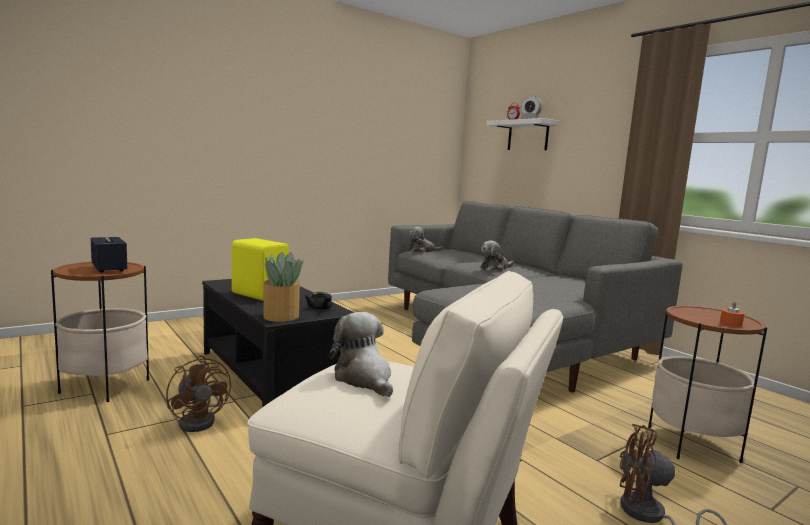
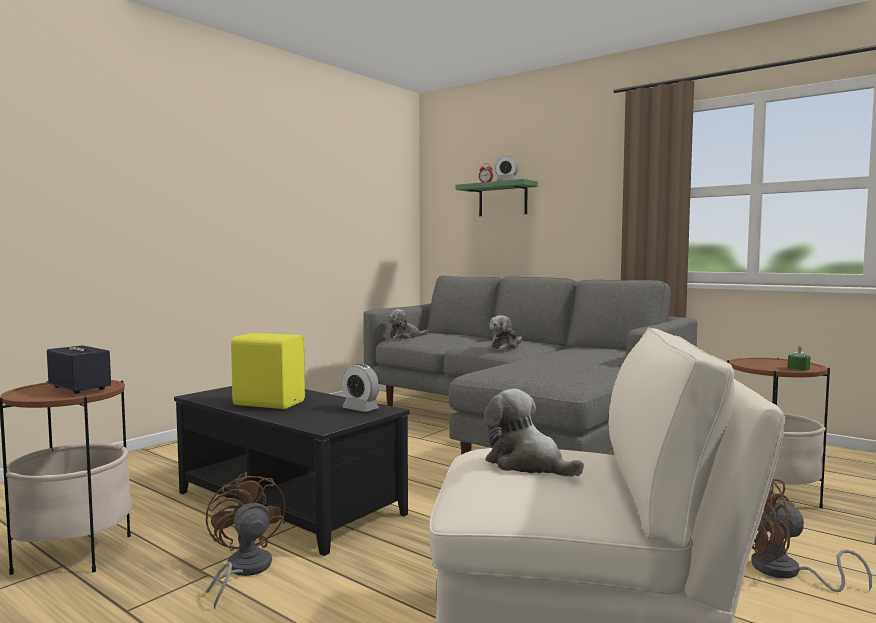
camera: 15 degrees left, 5 degrees down
brown fan [166,355,231,432] -> brown fan turned 150 degrees counterclockwise [206,472,286,609]
potted plant [263,252,304,322] -> none
black teapot [305,292,332,310] -> alarm clock [342,364,379,412]
white shelf [487,118,559,150] -> green shelf [456,179,538,216]
orange candle [720,301,745,327] -> green candle [788,345,811,370]

